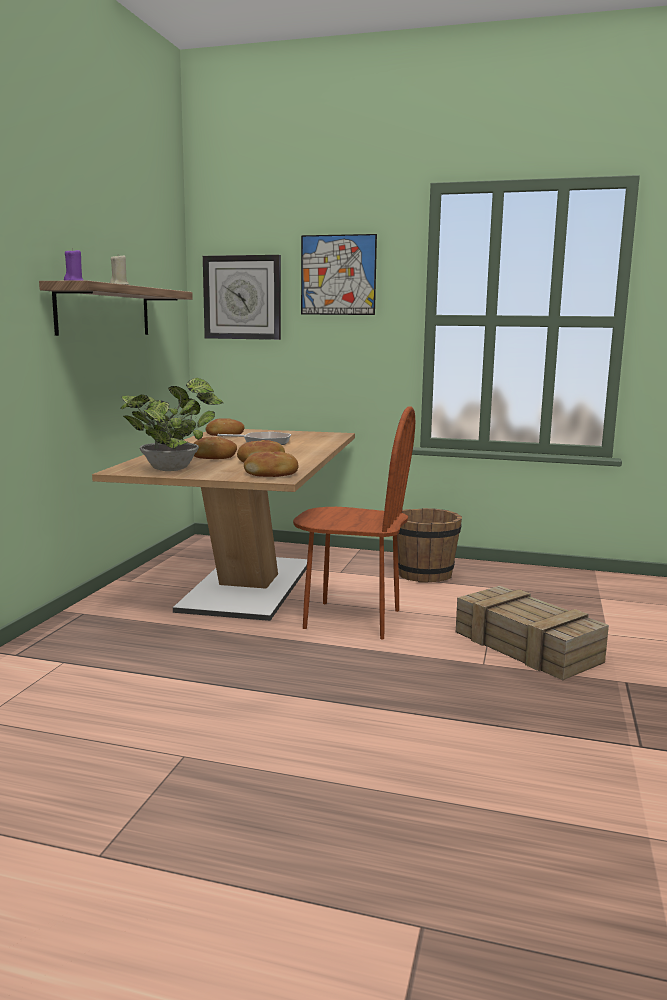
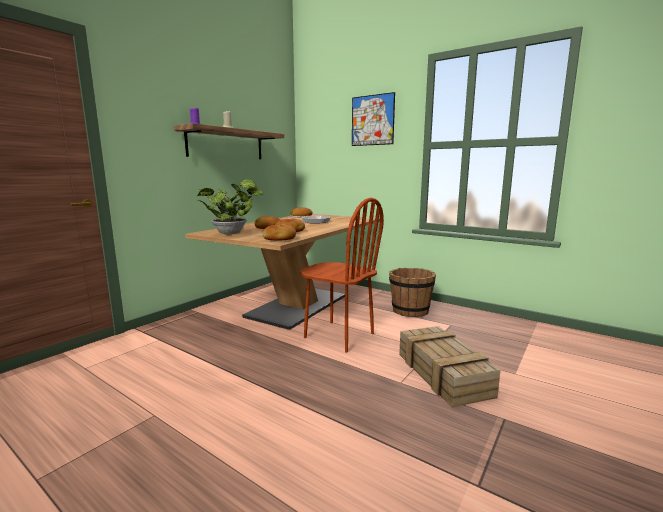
camera: 20 degrees right, 0 degrees up
wall clock [203,255,281,340] -> none

